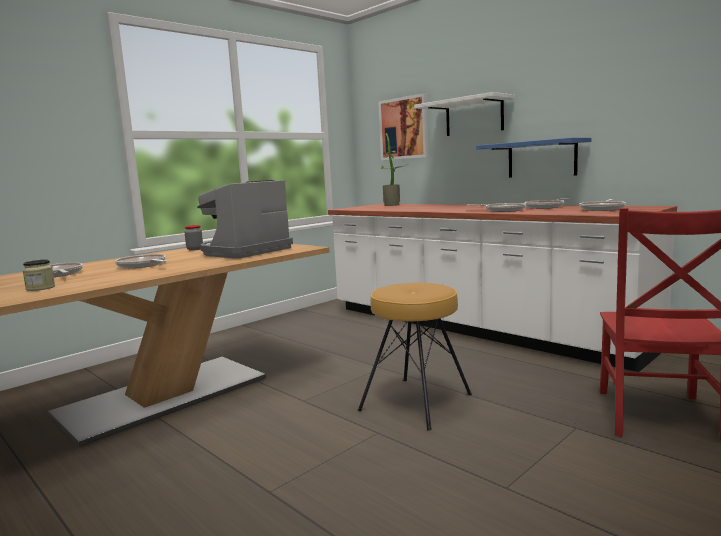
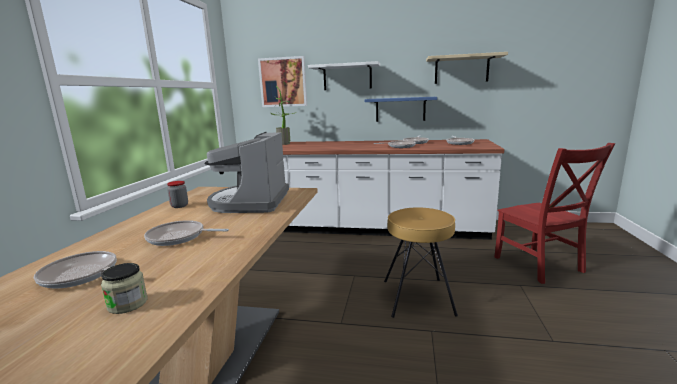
camera: 35 degrees left, 5 degrees up
none -> beige shelf [426,52,508,84]

